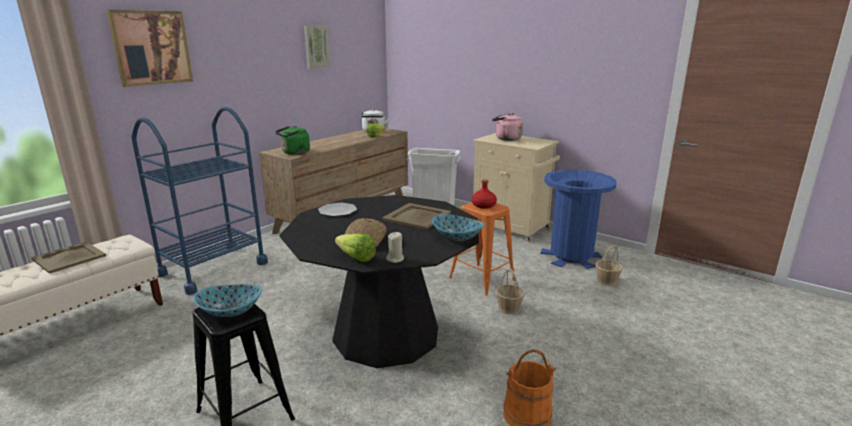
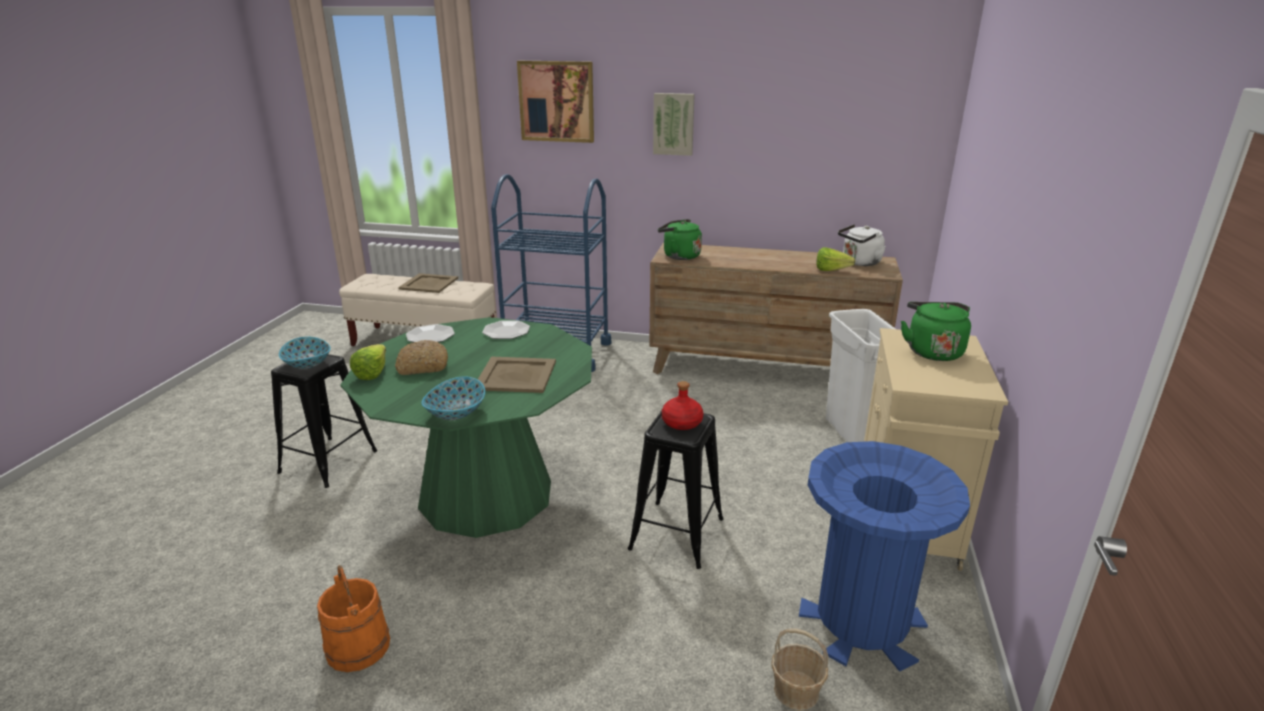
camera: 65 degrees right, 5 degrees up
black dining table [279,195,479,368] -> green dining table [340,317,592,538]
picture [304,26,330,69] -> picture moved to [653,93,695,156]
beige candle [386,232,404,263] -> none
orange stool [449,202,514,296] -> black stool [628,410,724,569]
pink kettle [492,113,523,141] -> green kettle [901,302,971,361]
basket [496,269,525,314] -> none
none -> plate [406,324,455,342]

